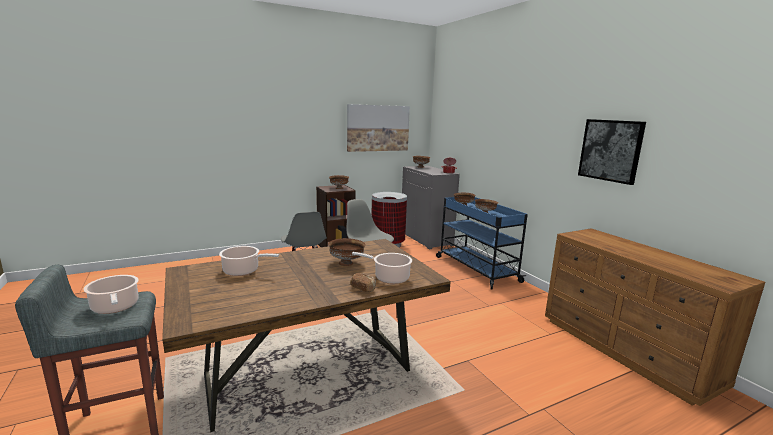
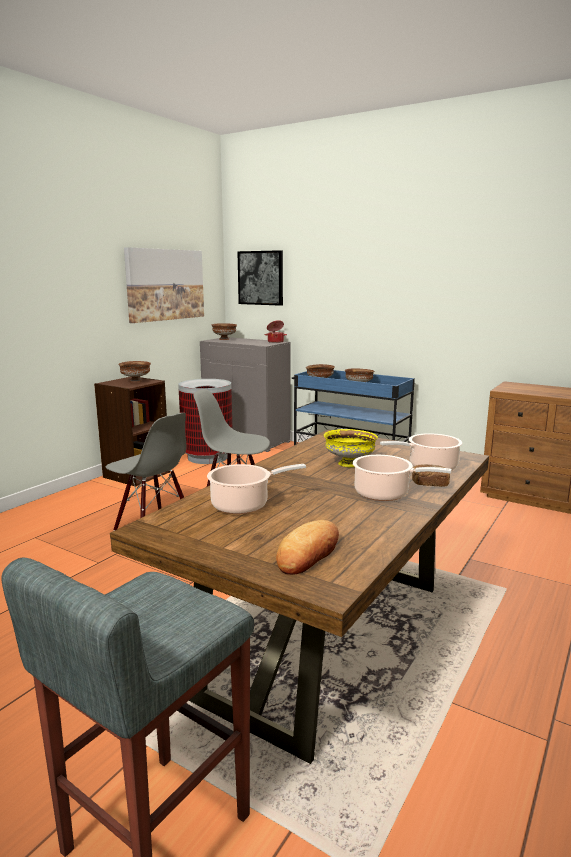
camera: 30 degrees left, 0 degrees up
cooking pot [83,275,139,314] -> cooking pot moved to [353,455,452,501]
brown bowl [328,238,366,266] -> yellow bowl [324,429,378,467]
picture [578,119,646,185] -> picture moved to [237,250,283,306]
none -> bread [276,520,339,575]

